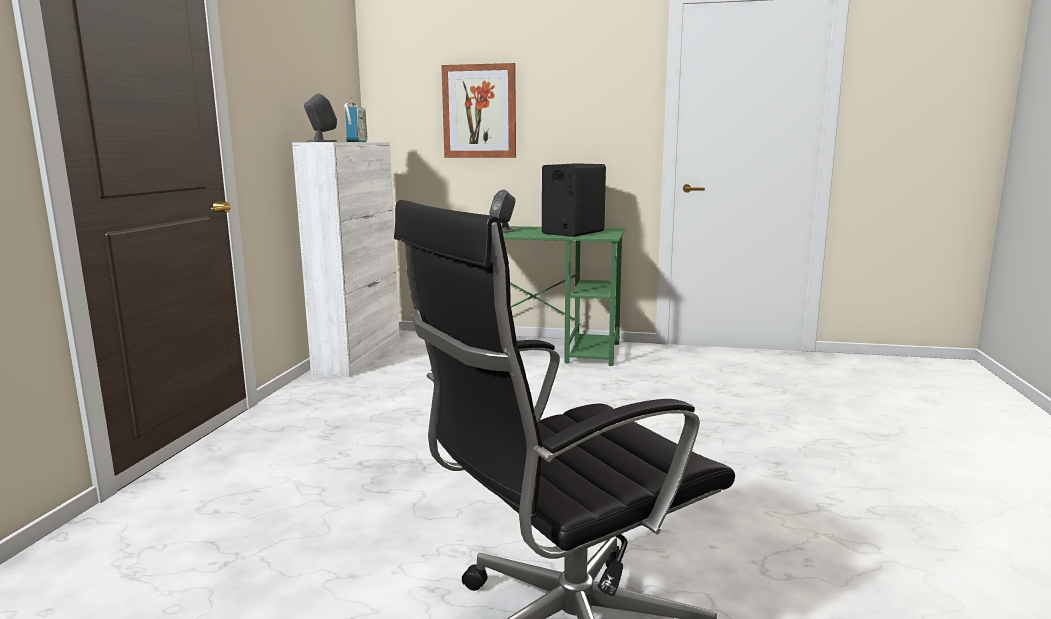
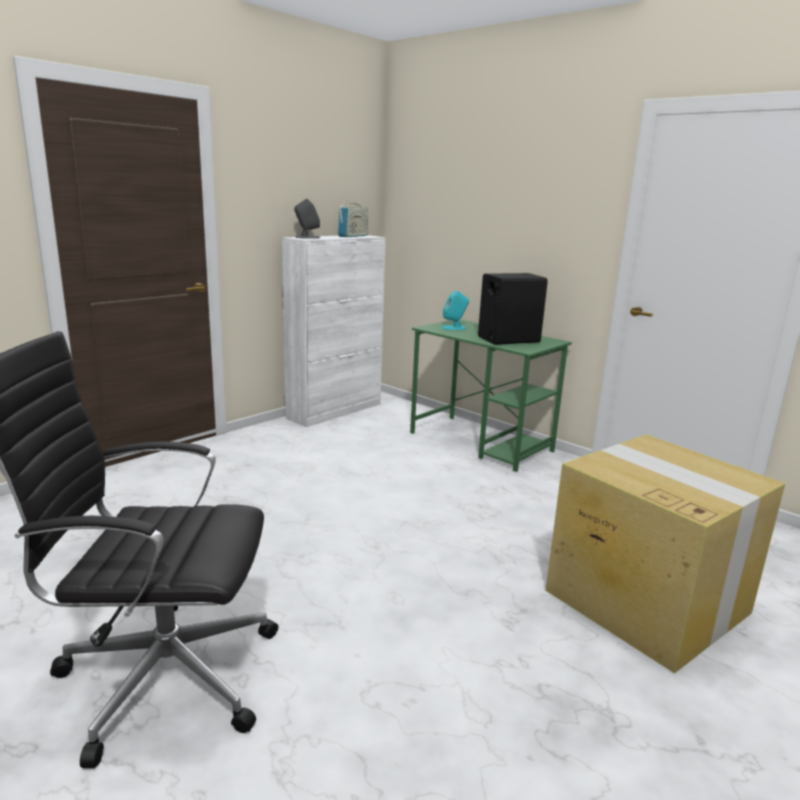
camera: 30 degrees right, 5 degrees up
picture [441,63,516,158] -> none
grey speaker [489,190,516,233] -> turquoise speaker [442,291,469,330]
none -> cardboard box [545,434,786,674]

